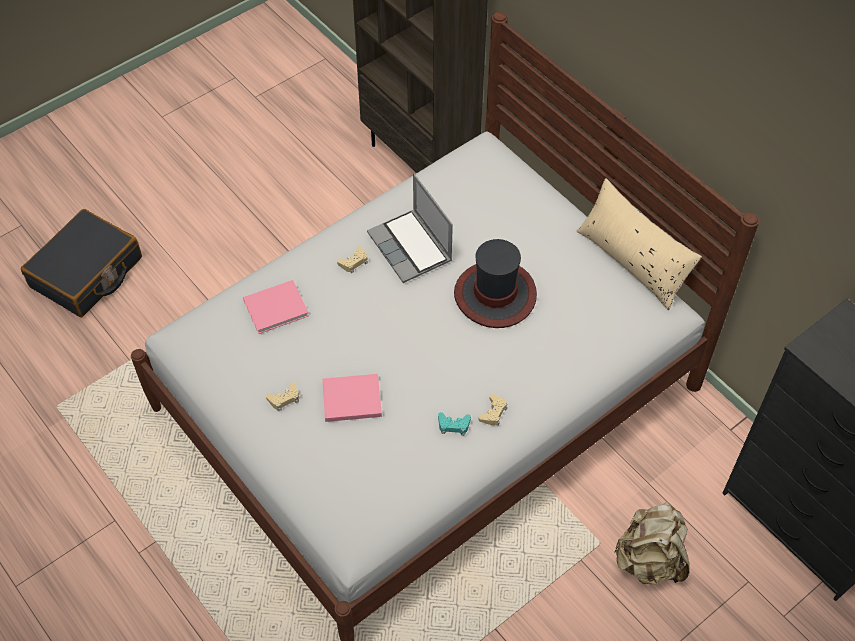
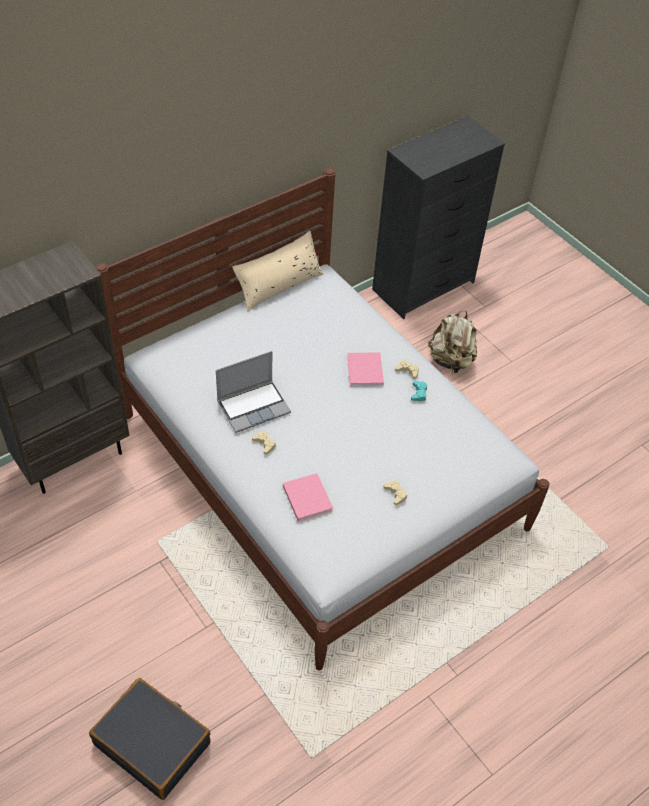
camera: 90 degrees left, 5 degrees down
pink book [322,374,382,422] -> pink book moved to [347,352,384,386]
hat [454,239,537,328] -> none

